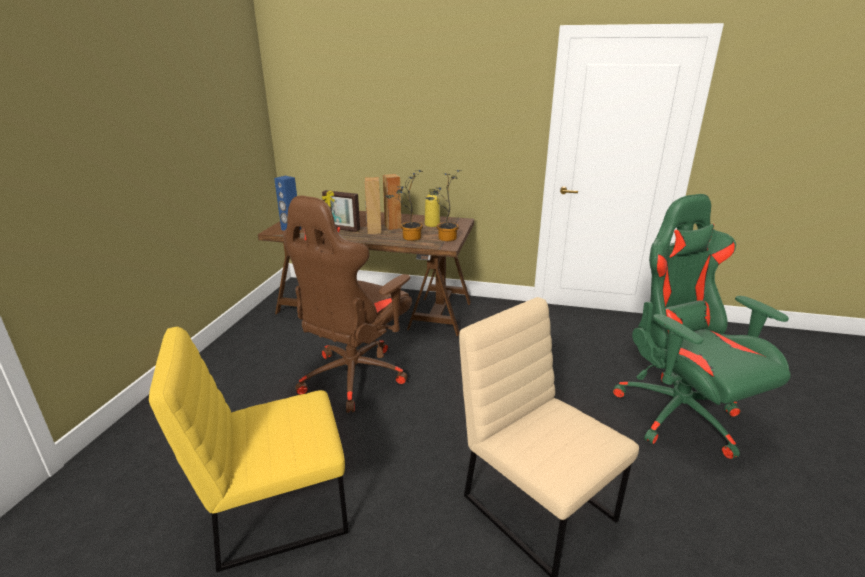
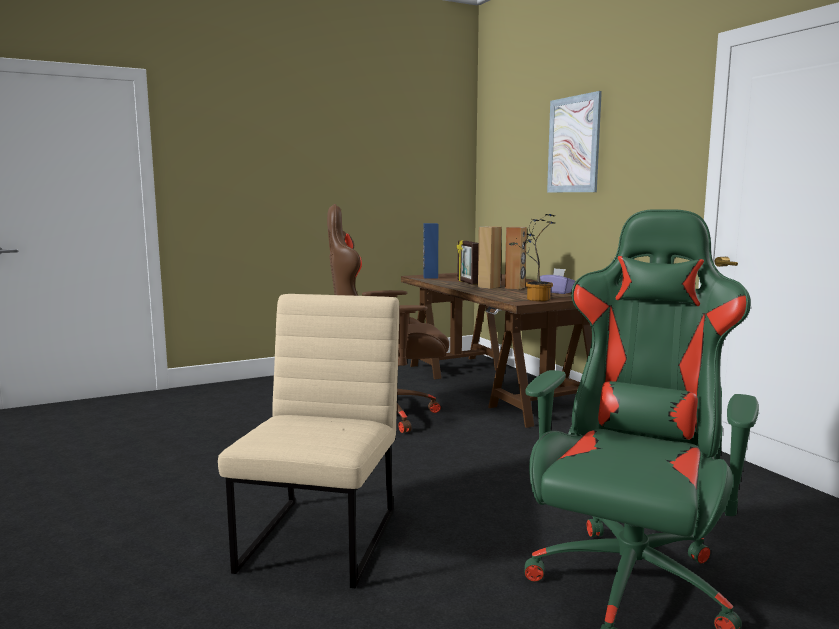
camera: 50 degrees right, 15 degrees down
yellow chair [149,326,349,572] -> none
potted plant [386,170,424,241] -> none
yellow bottle [425,189,440,227] -> purple tissue box [540,268,575,294]
none -> picture [547,91,602,192]

